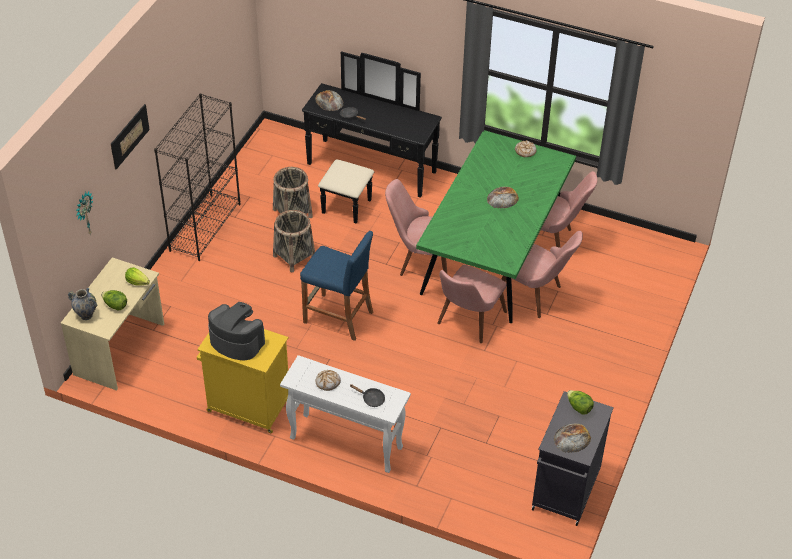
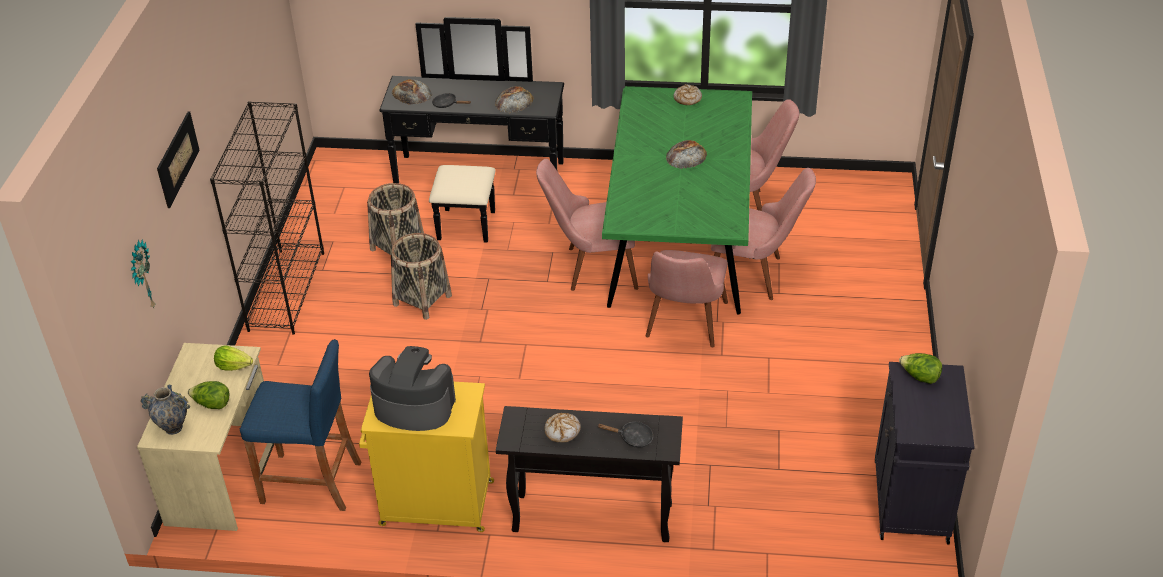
camera: 15 degrees left, 5 degrees down
white console table [280,355,411,473] -> black console table [496,406,683,542]
blue stool [300,231,373,341] -> blue stool moved to [240,339,361,511]
bread [554,424,591,453] -> bread moved to [495,86,534,113]

